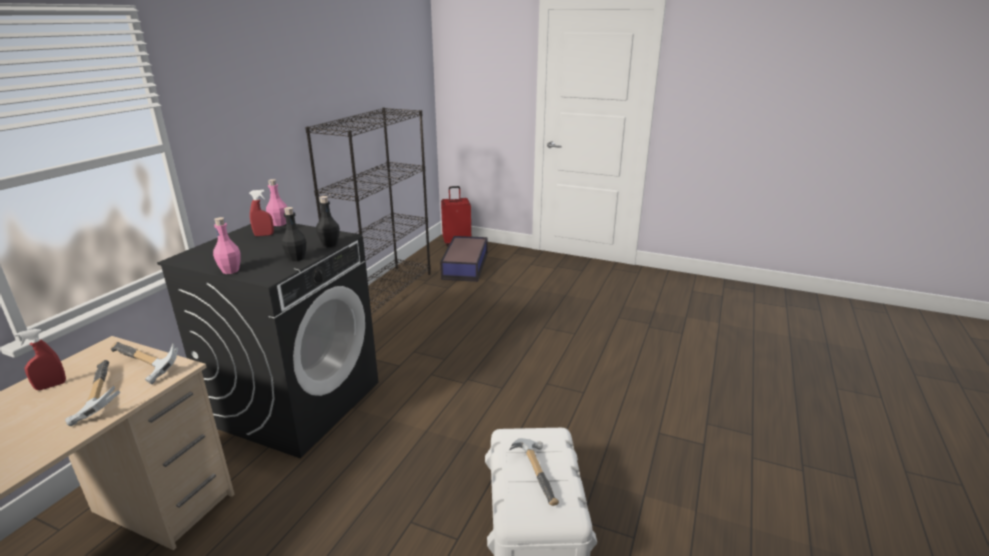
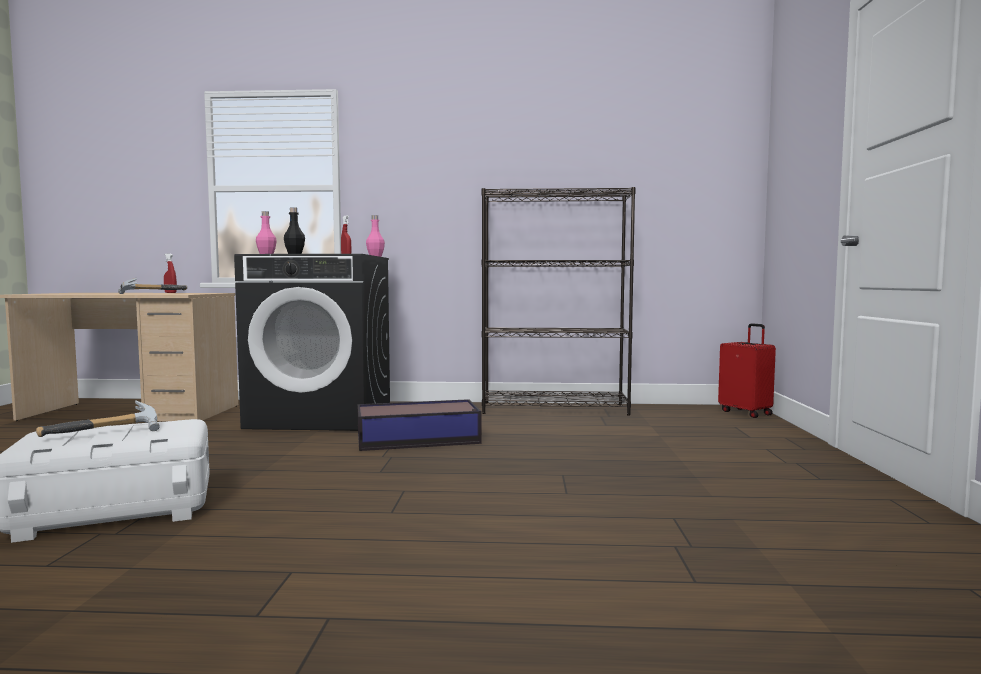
camera: 70 degrees right, 20 degrees down
hammer [111,342,178,384] -> none
black bottle [316,196,340,247] -> none
storage box [440,236,487,282] -> storage box moved to [357,399,481,451]

